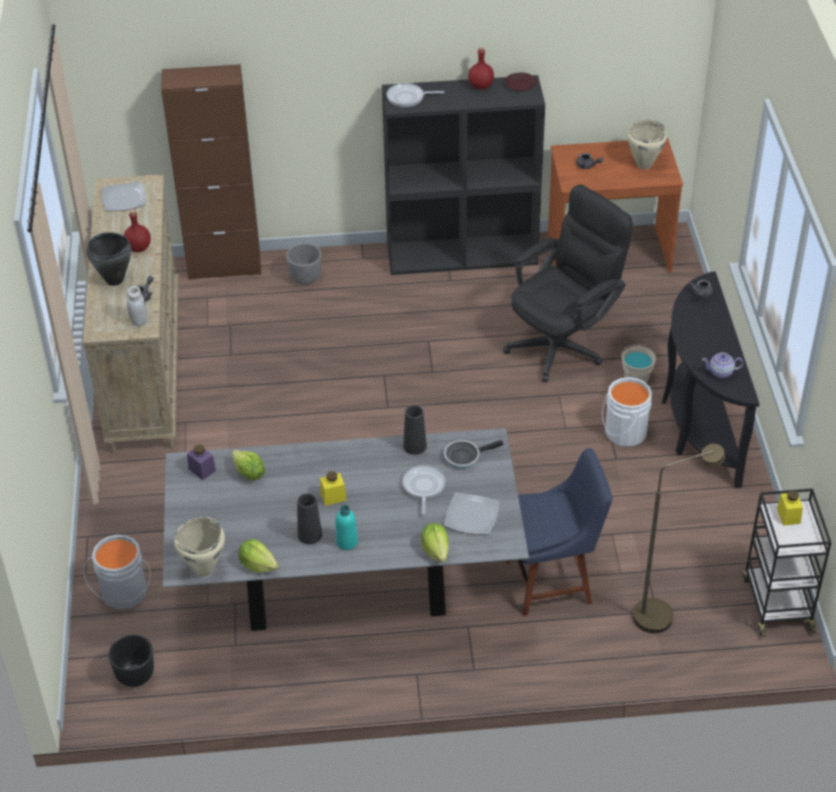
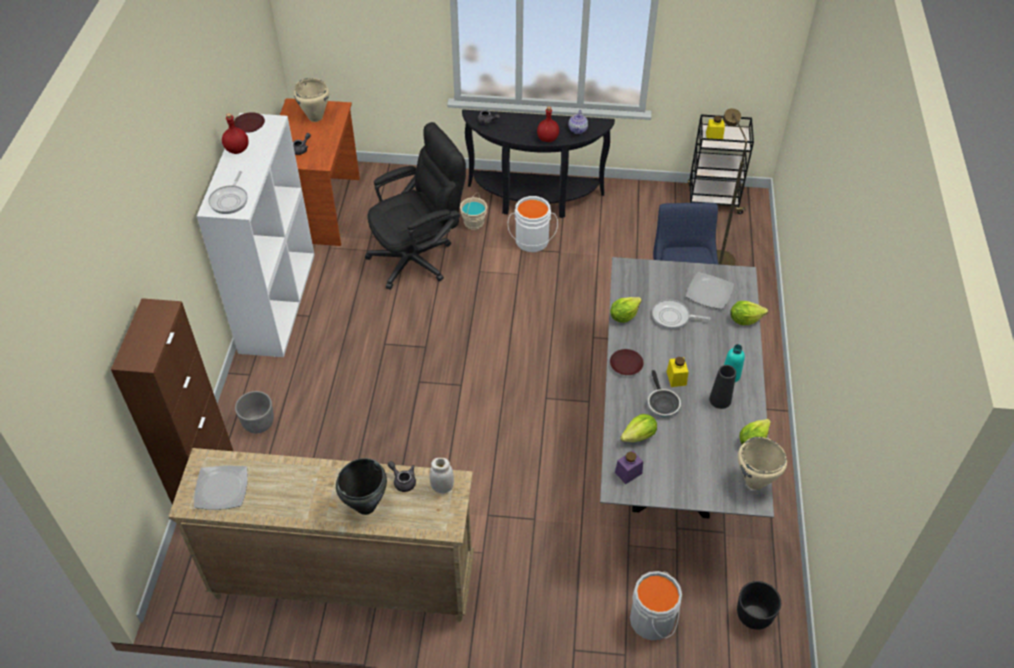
camera: 80 degrees left, 5 degrees up
red bottle [124,210,151,252] -> red bottle moved to [537,107,559,142]
black bookcase [382,75,545,275] -> white bookcase [197,113,315,357]
black vase [403,405,427,455] -> lettuce [610,297,642,323]
frying pan [444,440,504,469] -> frying pan moved to [647,370,681,417]
black office chair [503,184,633,382] -> black office chair turned 90 degrees clockwise [365,122,466,289]
none -> brown plate [610,349,644,375]

